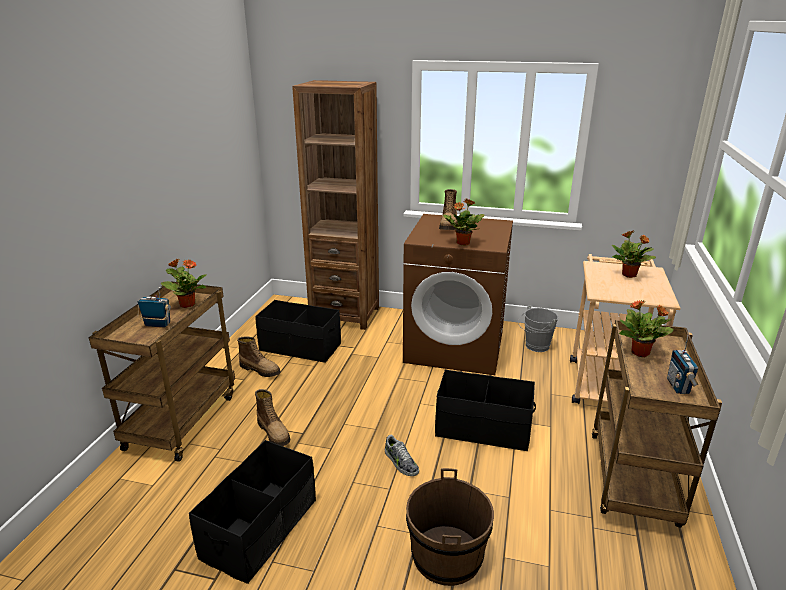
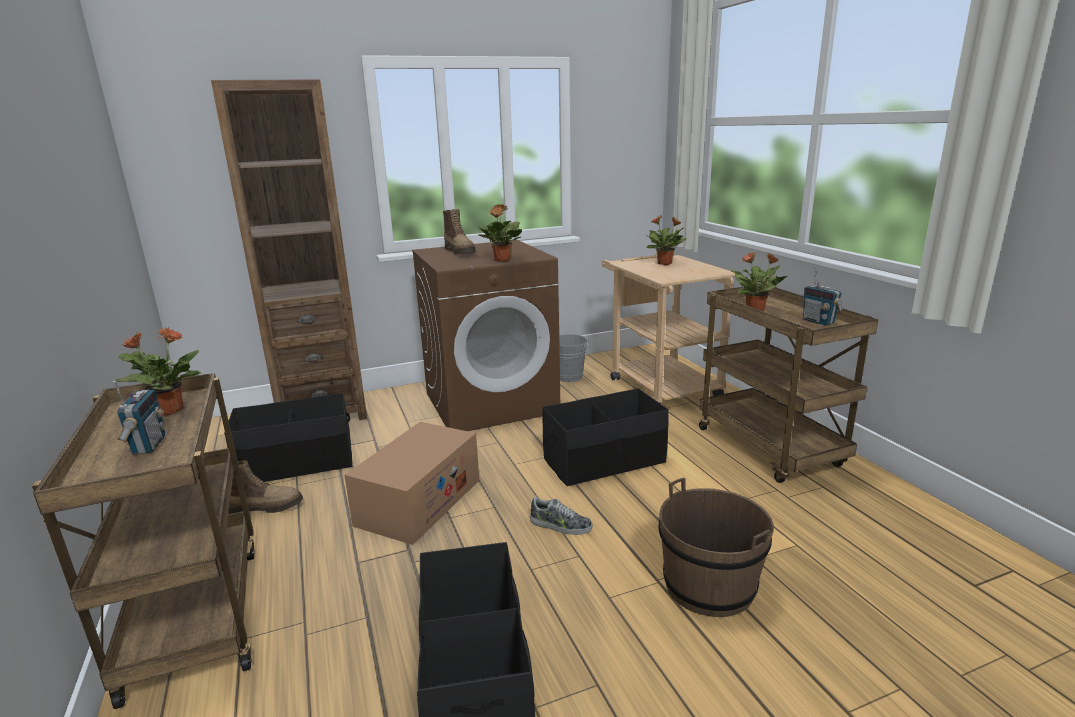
camera: 35 degrees left, 5 degrees down
radio [138,287,171,328] -> radio turned 105 degrees clockwise [113,380,165,455]
boot [255,389,290,446] -> none
none -> cardboard box [344,422,479,545]

